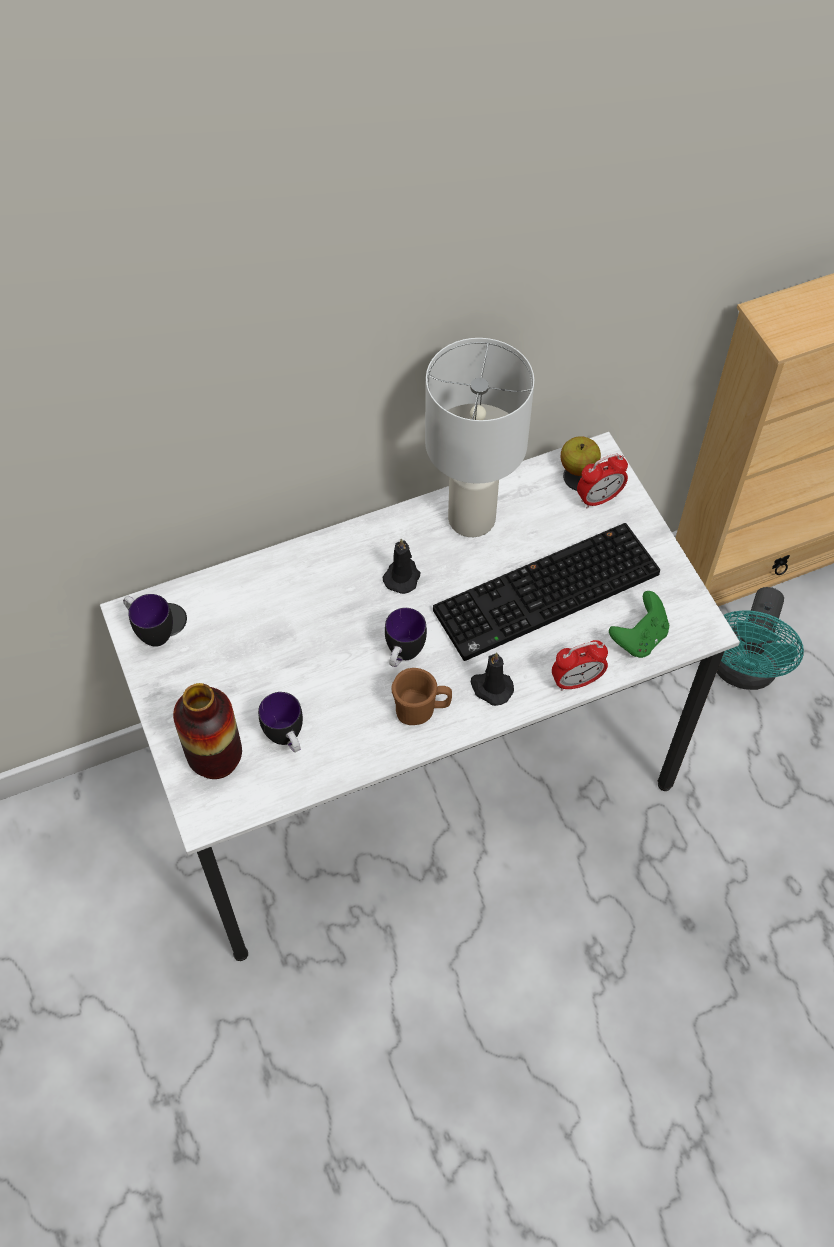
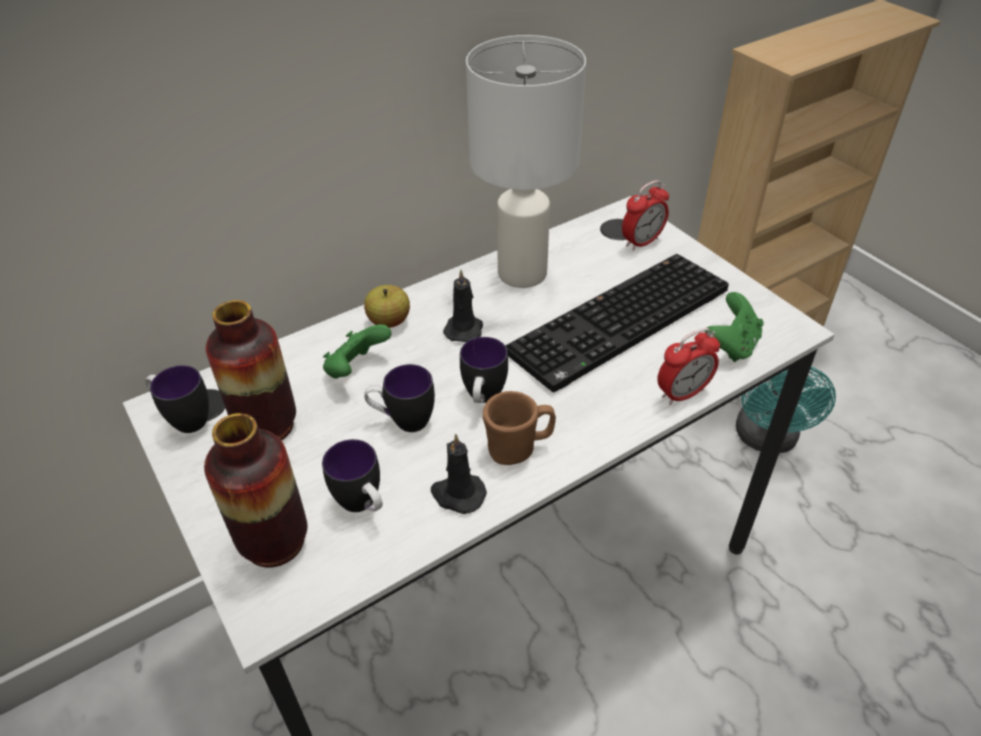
camera: 10 degrees left, 15 degrees down
black candle [471,652,514,706] -> black candle moved to [431,434,487,514]
apple [561,436,601,476] -> apple moved to [364,285,410,328]
none -> vase [206,300,296,441]
none -> green game controller [323,324,392,378]
none -> mug [364,364,435,432]

